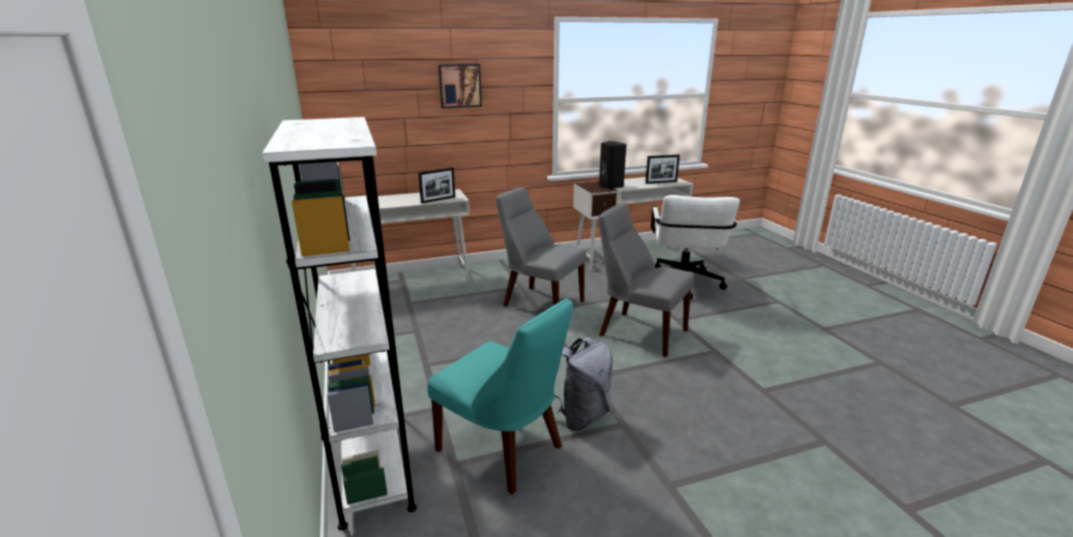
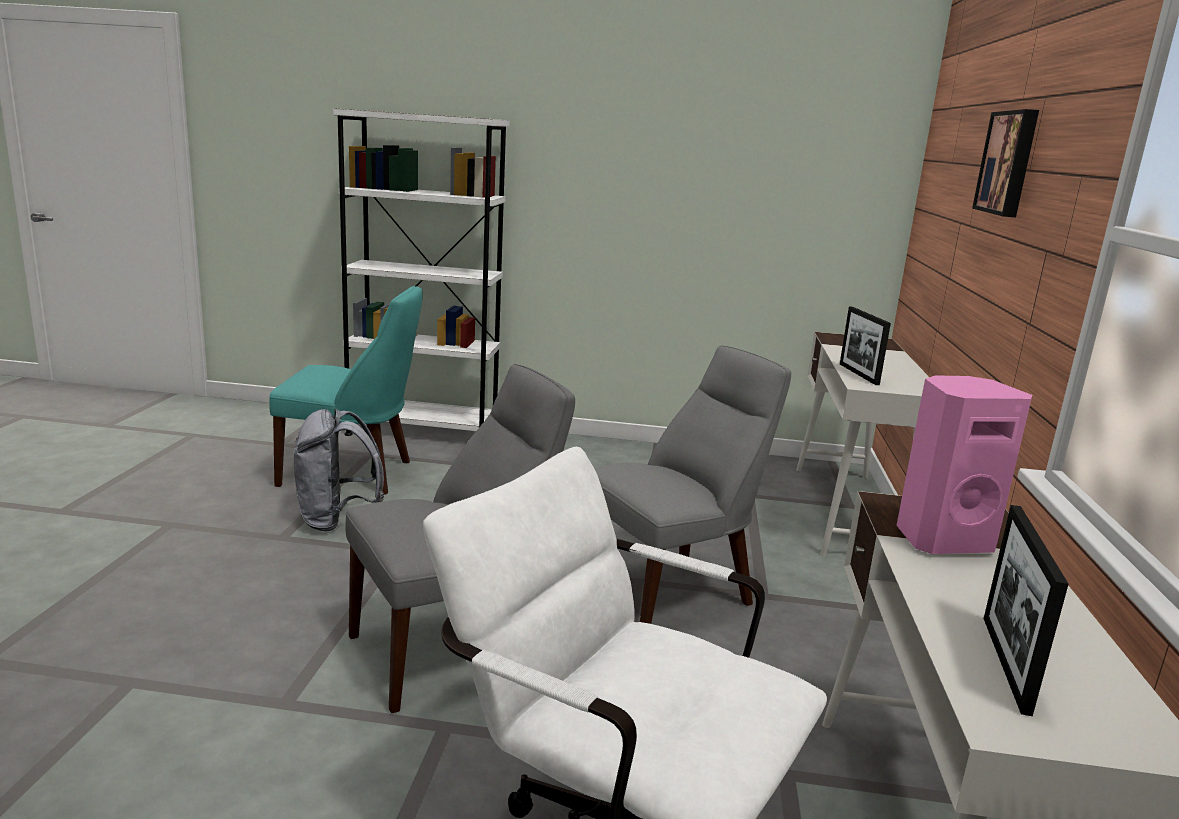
camera: 115 degrees right, 5 degrees down
turquoise chair [427,299,573,494] -> turquoise chair turned 150 degrees counterclockwise [269,286,423,495]
black speaker [599,141,626,189] -> pink speaker [896,375,1032,554]

